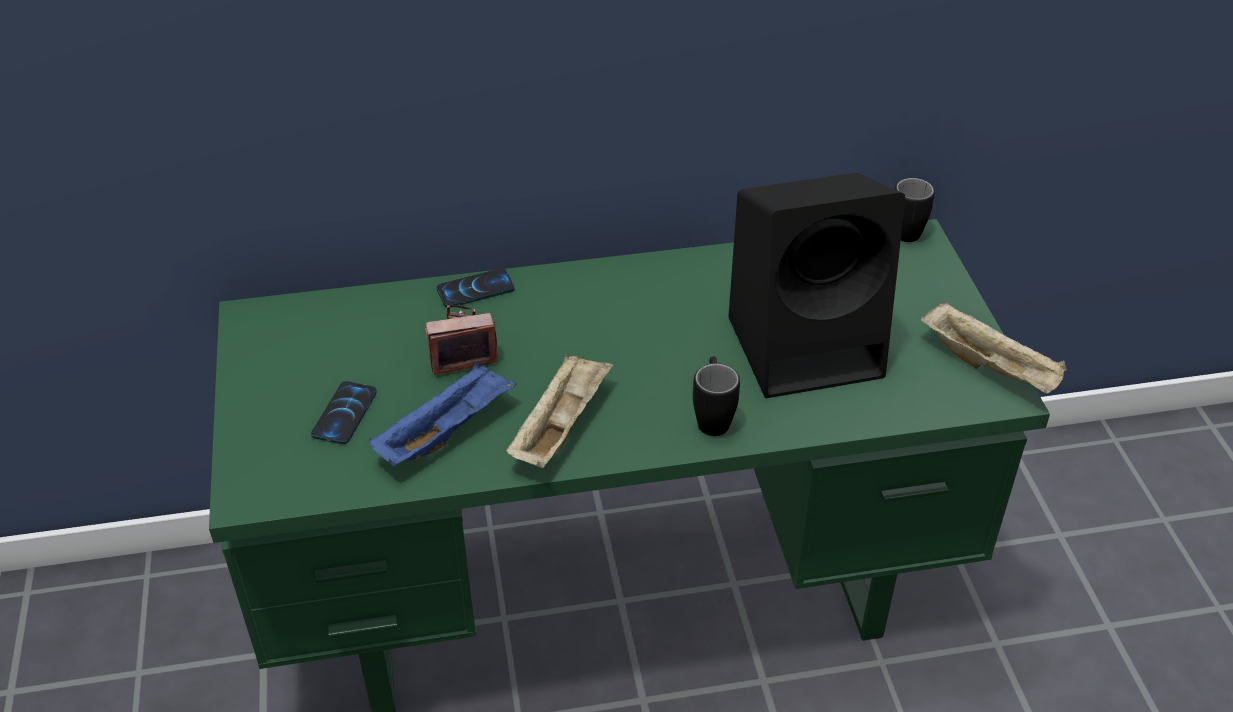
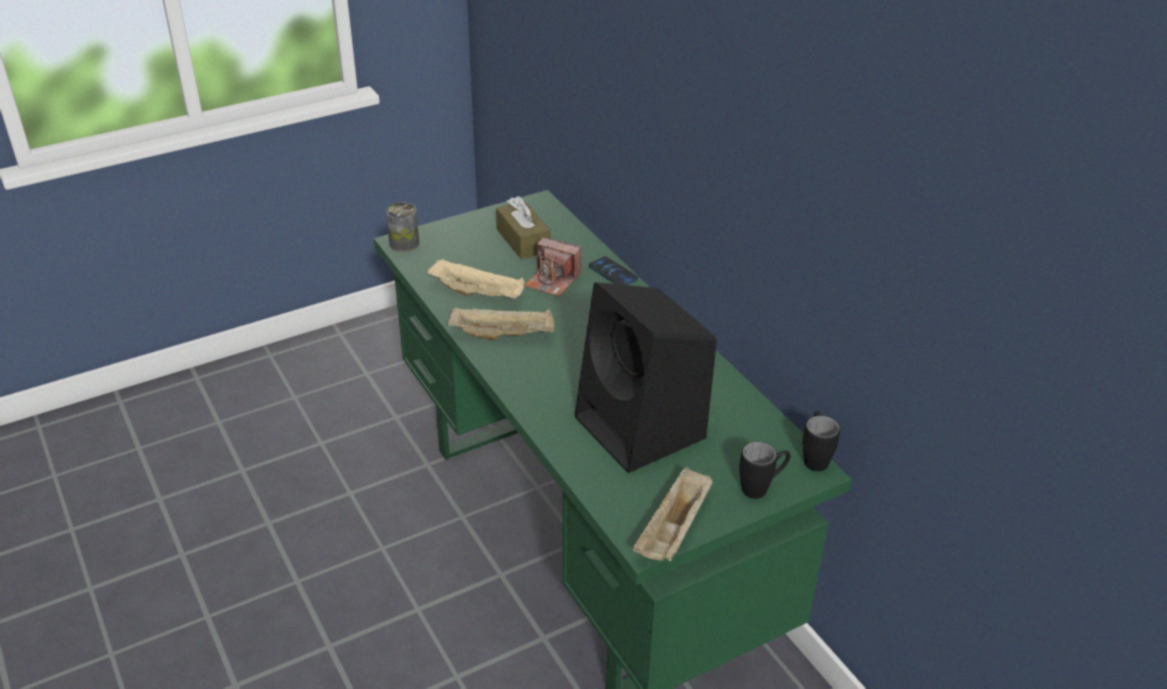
camera: 70 degrees right, 5 degrees down
phone [311,381,377,444] -> none
blue tray [369,363,516,466] -> beige tray [427,258,525,299]
camera [425,305,499,375] -> camera turned 150 degrees clockwise [524,237,582,297]
black mug [693,356,740,436] -> black mug moved to [739,442,790,499]
none -> can [386,202,419,252]
none -> brown tissue box [496,196,550,259]

